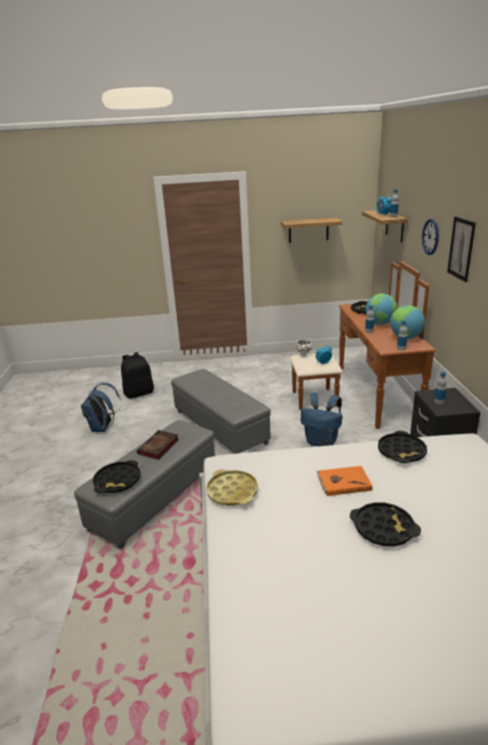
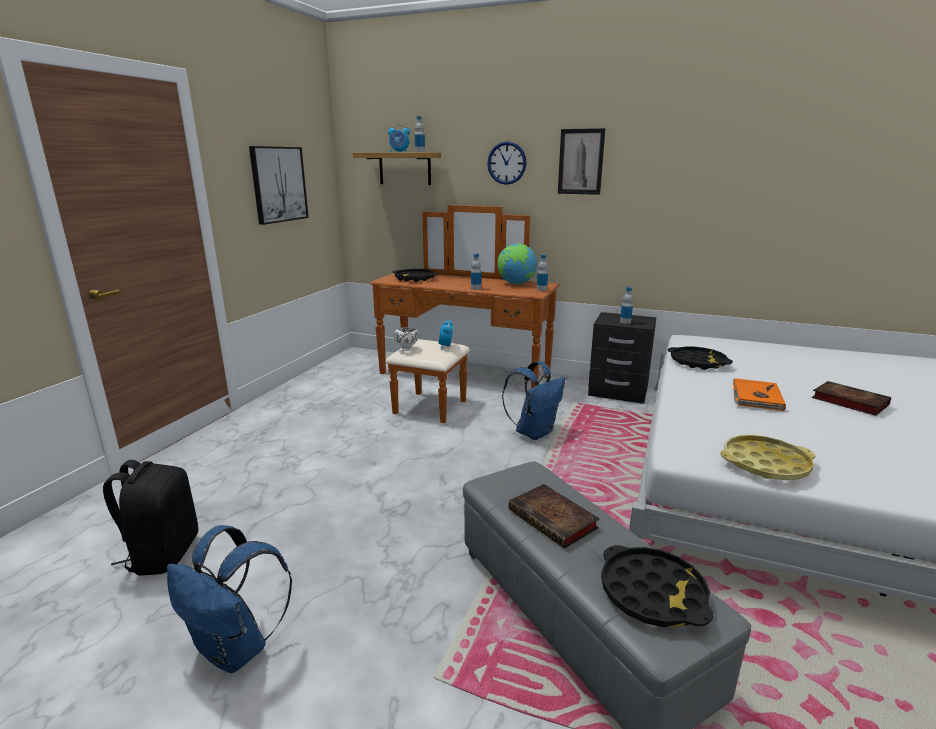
camera: 65 degrees left, 5 degrees down
grey ottoman [171,369,271,454] -> none
shelf [281,218,342,243] -> picture [249,146,309,225]
black tray [350,502,421,547] -> book [812,381,891,416]
globe [366,294,397,325] -> none

